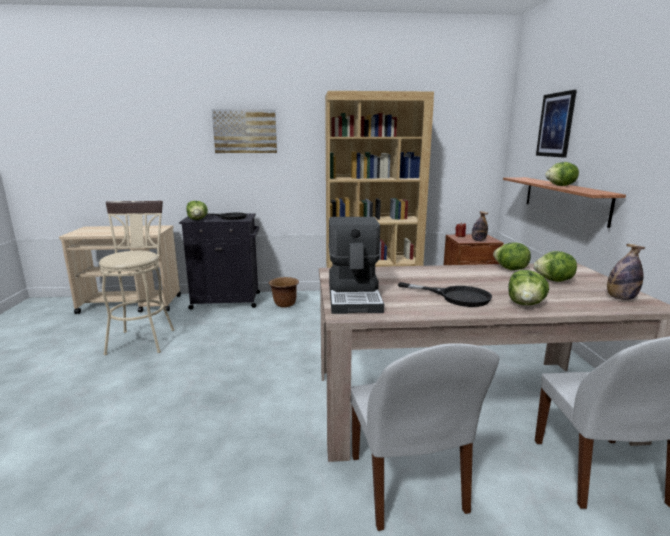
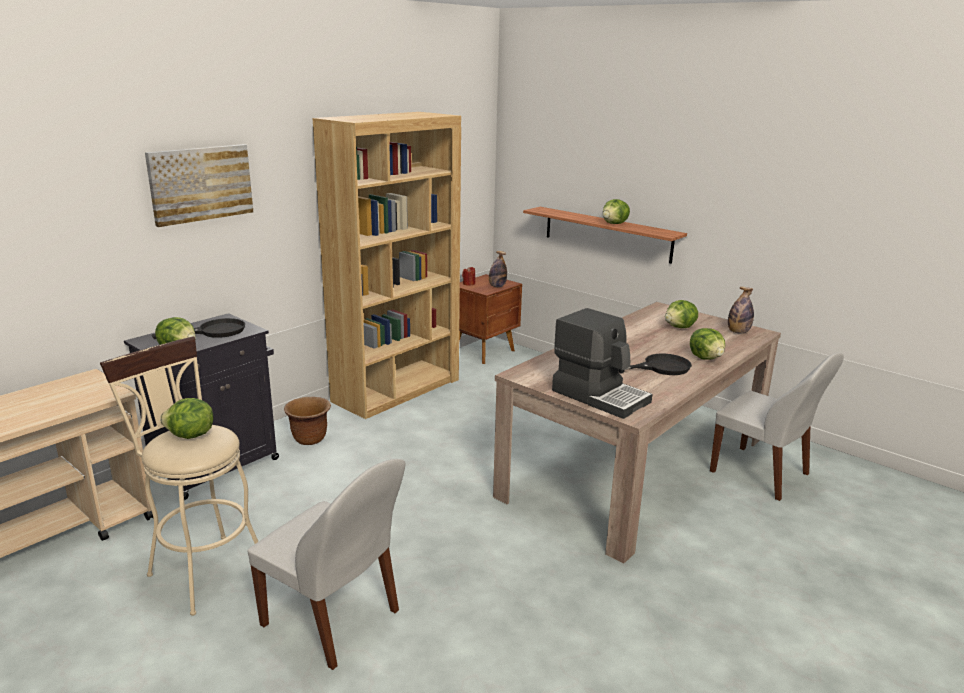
camera: 45 degrees left, 5 degrees up
white chair [351,343,499,531] -> white chair moved to [247,459,406,670]
lettuce [493,242,531,270] -> lettuce moved to [160,398,214,439]
picture [536,90,577,158] -> none

